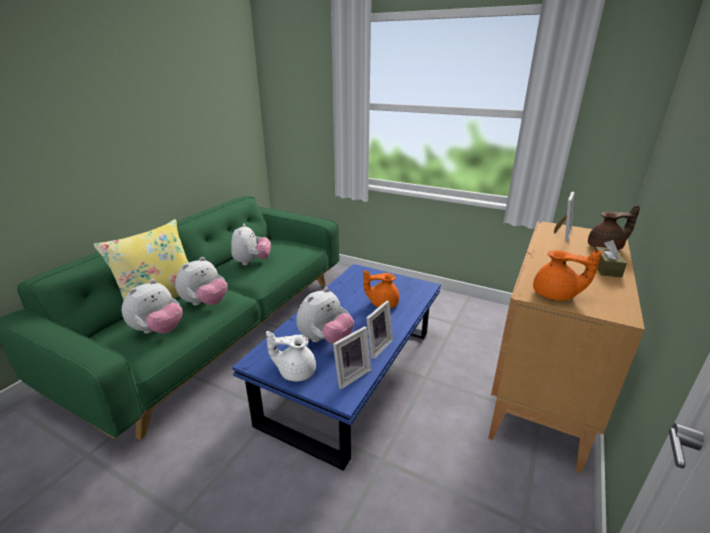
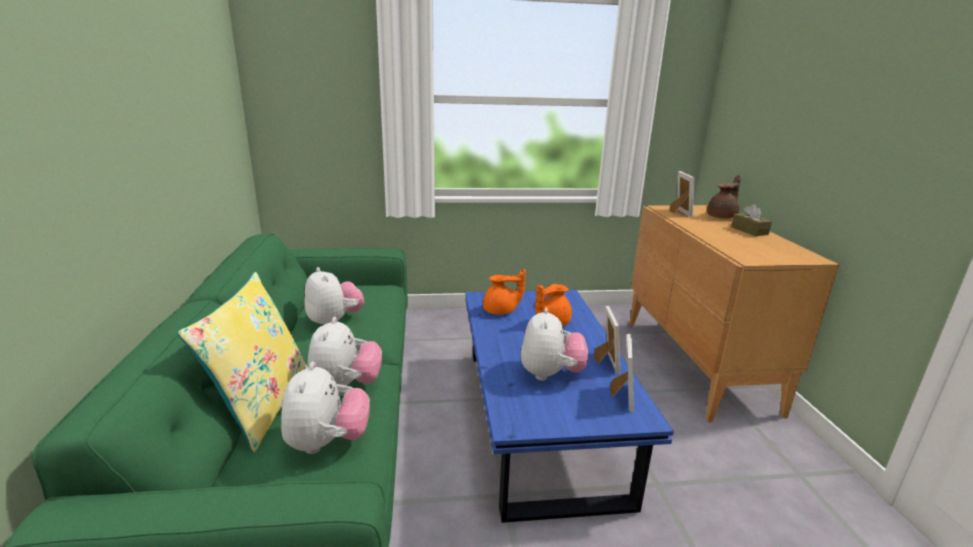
camera: 35 degrees left, 5 degrees down
white teapot [266,331,316,382] -> none
orange teapot [533,250,602,300] -> orange teapot moved to [483,269,526,315]

